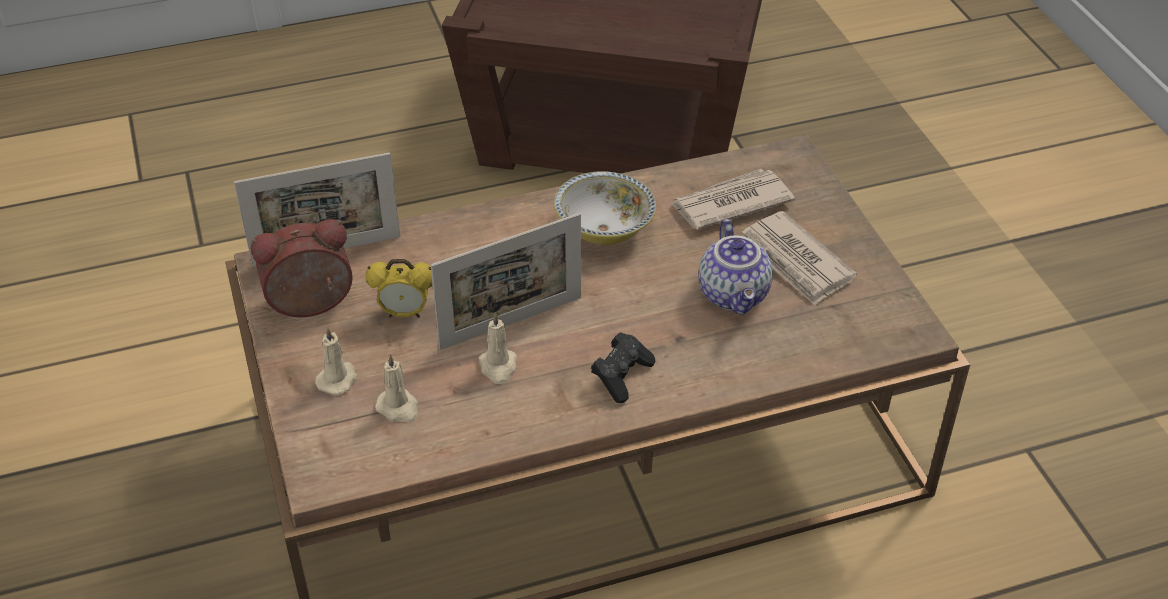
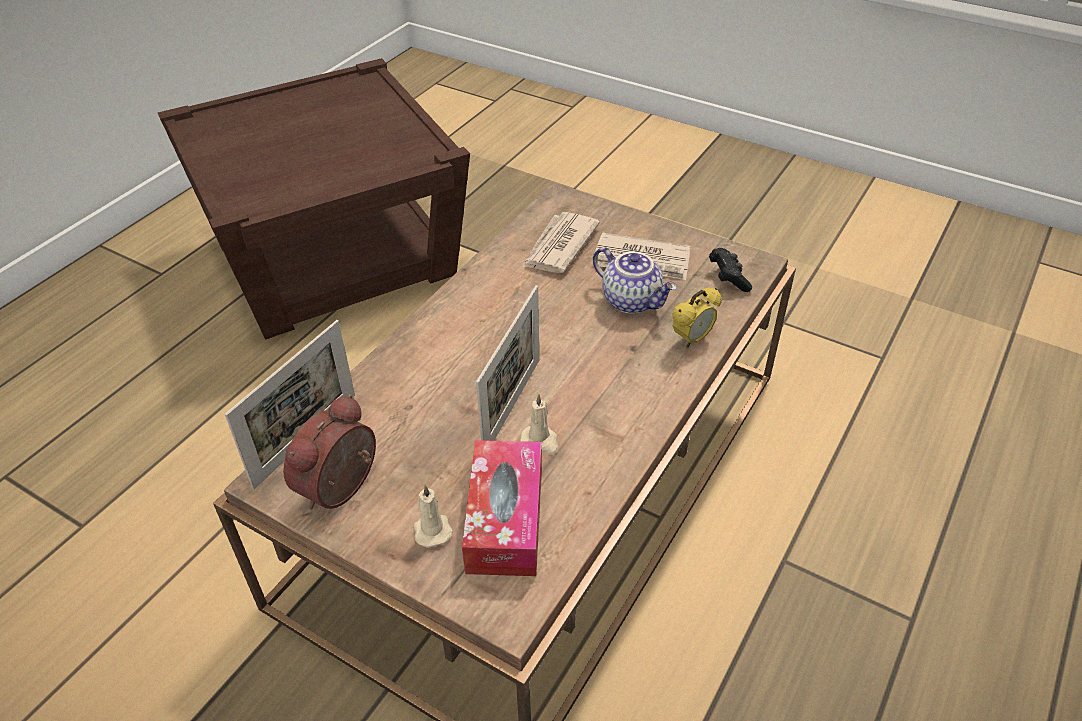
camera: 40 degrees left, 0 degrees up
alarm clock [365,259,433,318] -> alarm clock moved to [672,288,722,348]
beige candle [375,354,418,422] -> tissue box [462,440,542,576]
bowl [554,171,656,245] -> none
black game controller [591,332,655,403] -> black game controller moved to [709,248,752,292]

